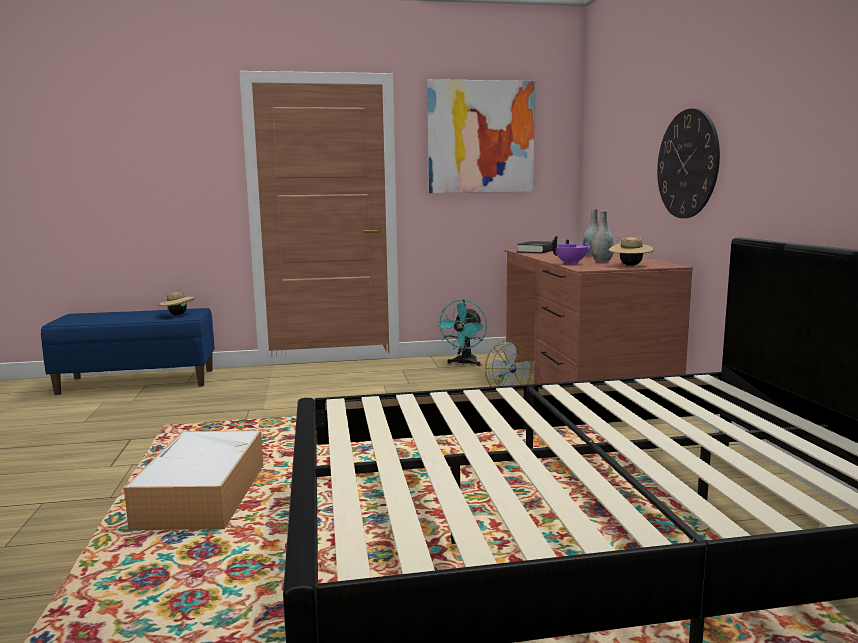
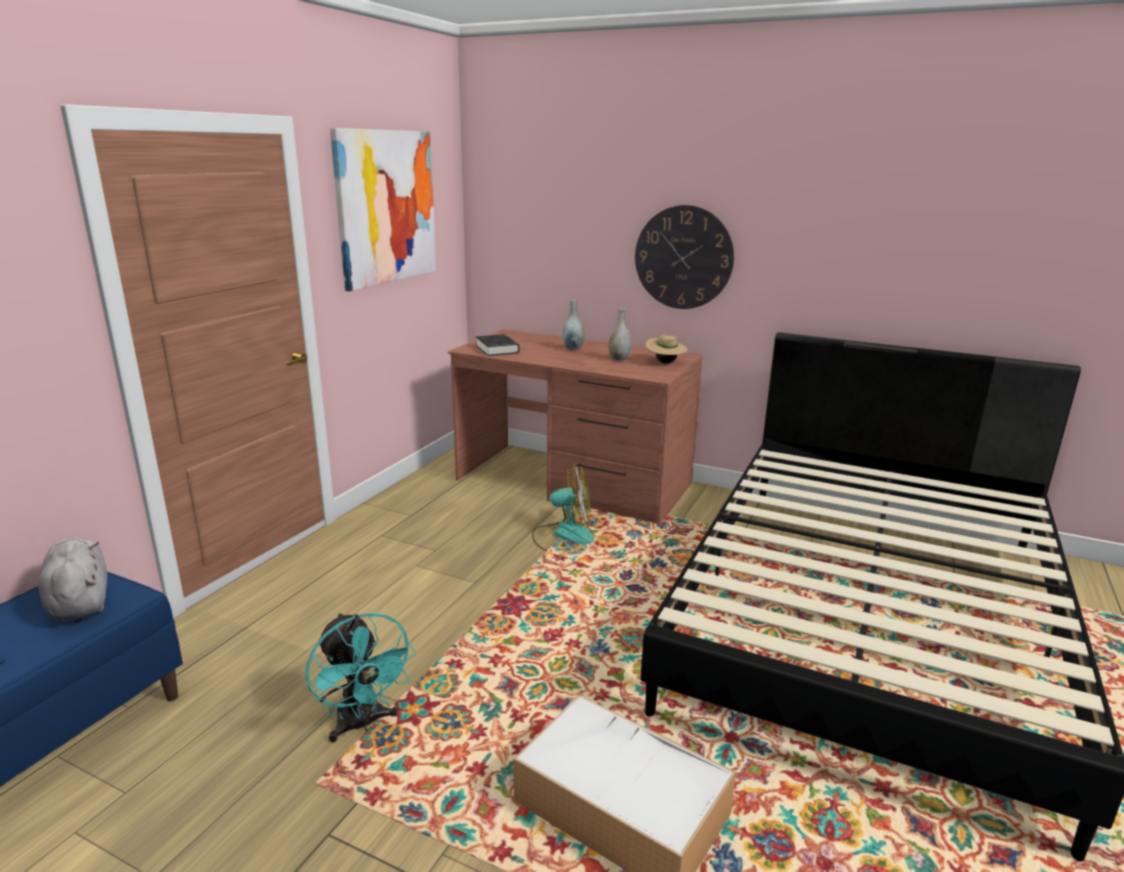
camera: 55 degrees left, 10 degrees up
beige hat [159,292,195,315] -> grey plush toy [38,538,107,622]
turquoise fan [436,299,487,366] -> turquoise fan moved to [306,613,416,743]
purple teapot [552,236,592,265] -> none

